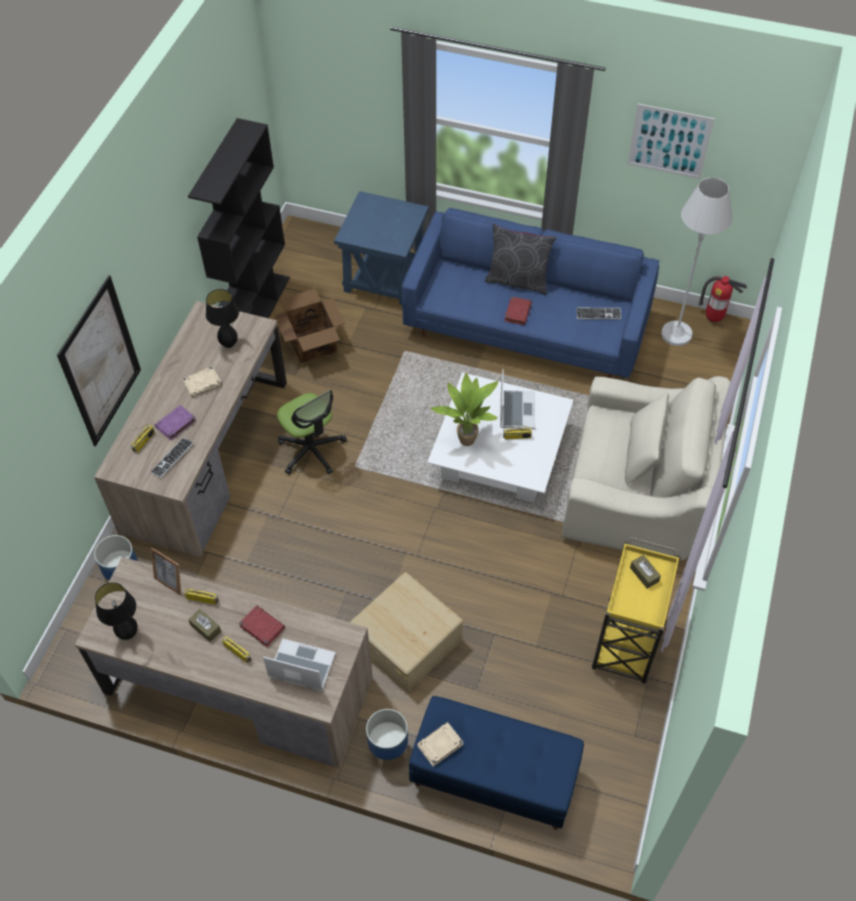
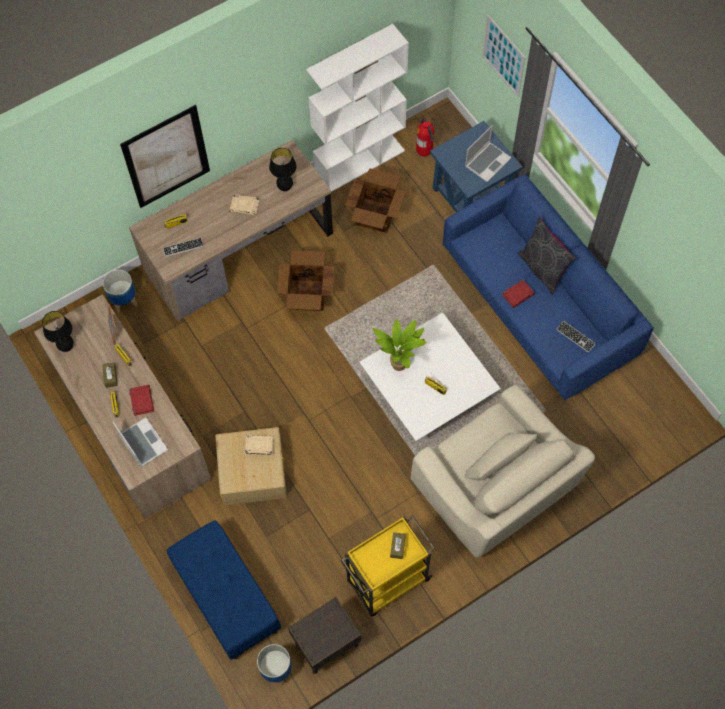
camera: 40 degrees right, 10 degrees up
purple book [155,405,196,440] -> none
black bookcase [188,118,290,318] -> white bookcase [306,24,409,192]
office chair [277,390,347,475] -> cardboard box [277,250,335,311]
planter [366,709,408,768] -> planter moved to [257,644,292,685]
beige book [417,722,464,766] -> beige book moved to [245,435,274,456]
laptop [500,369,535,429] -> laptop moved to [465,126,512,182]
picture [627,104,715,179] -> picture moved to [482,14,526,98]
white floor lamp [661,177,732,346] -> none
fire extinguisher [698,276,747,322] -> fire extinguisher moved to [416,118,434,156]
none -> brown nightstand [288,596,361,674]

